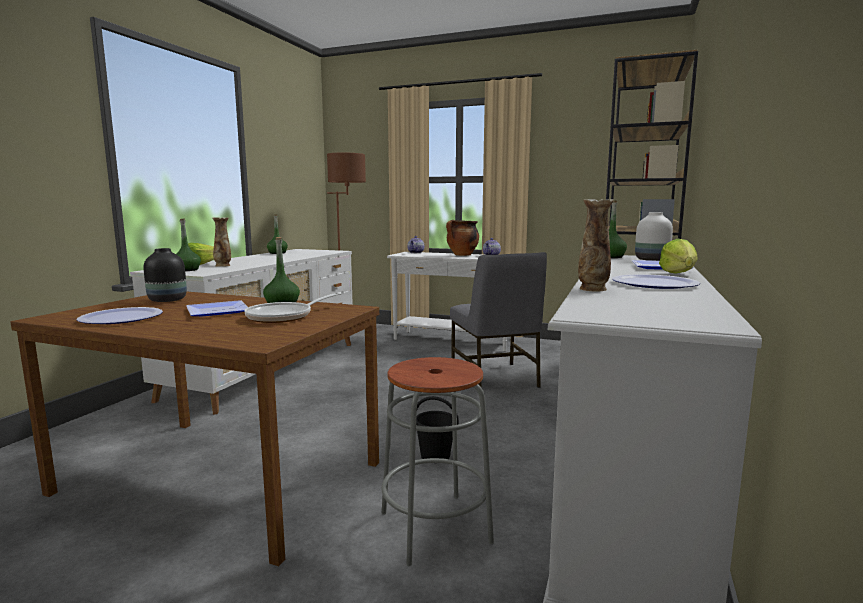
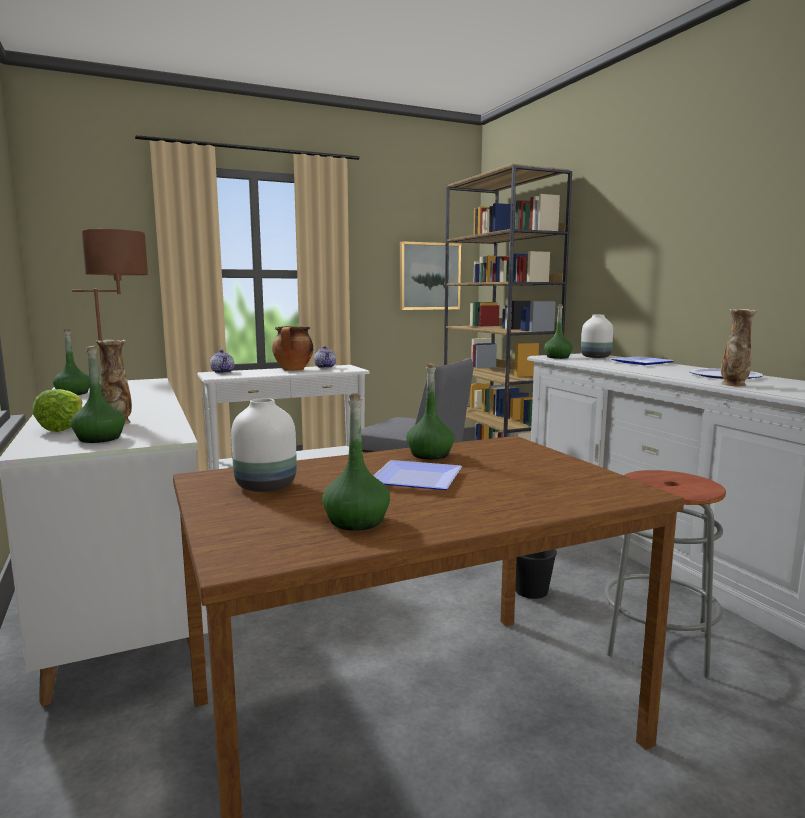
camera: 45 degrees left, 0 degrees up
plate [77,307,163,324] -> green bottle [322,395,390,531]
black vase [143,248,187,302] -> white vase [231,398,297,492]
frying pan [244,292,342,323] -> none
lettuce [659,239,698,274] -> none
none -> picture [400,241,461,310]

